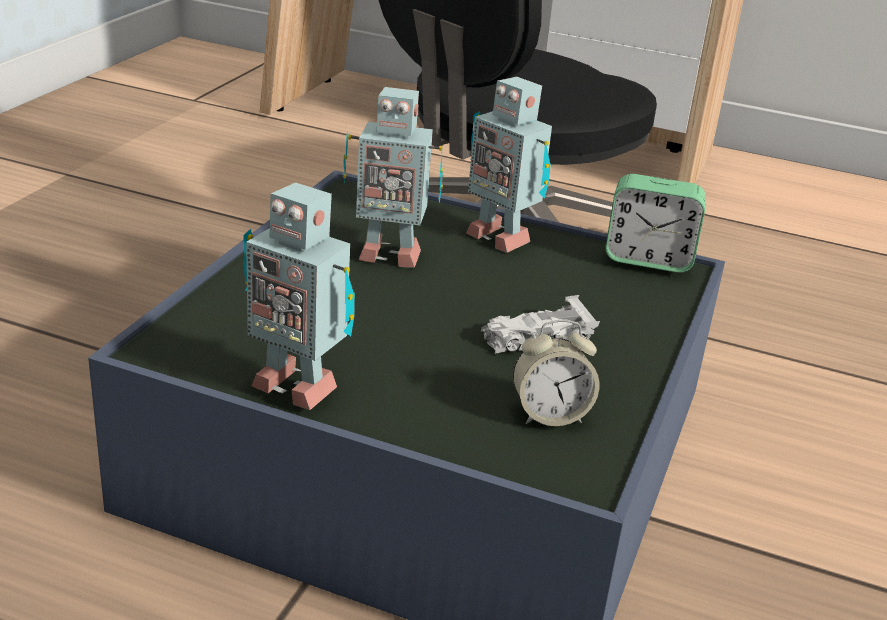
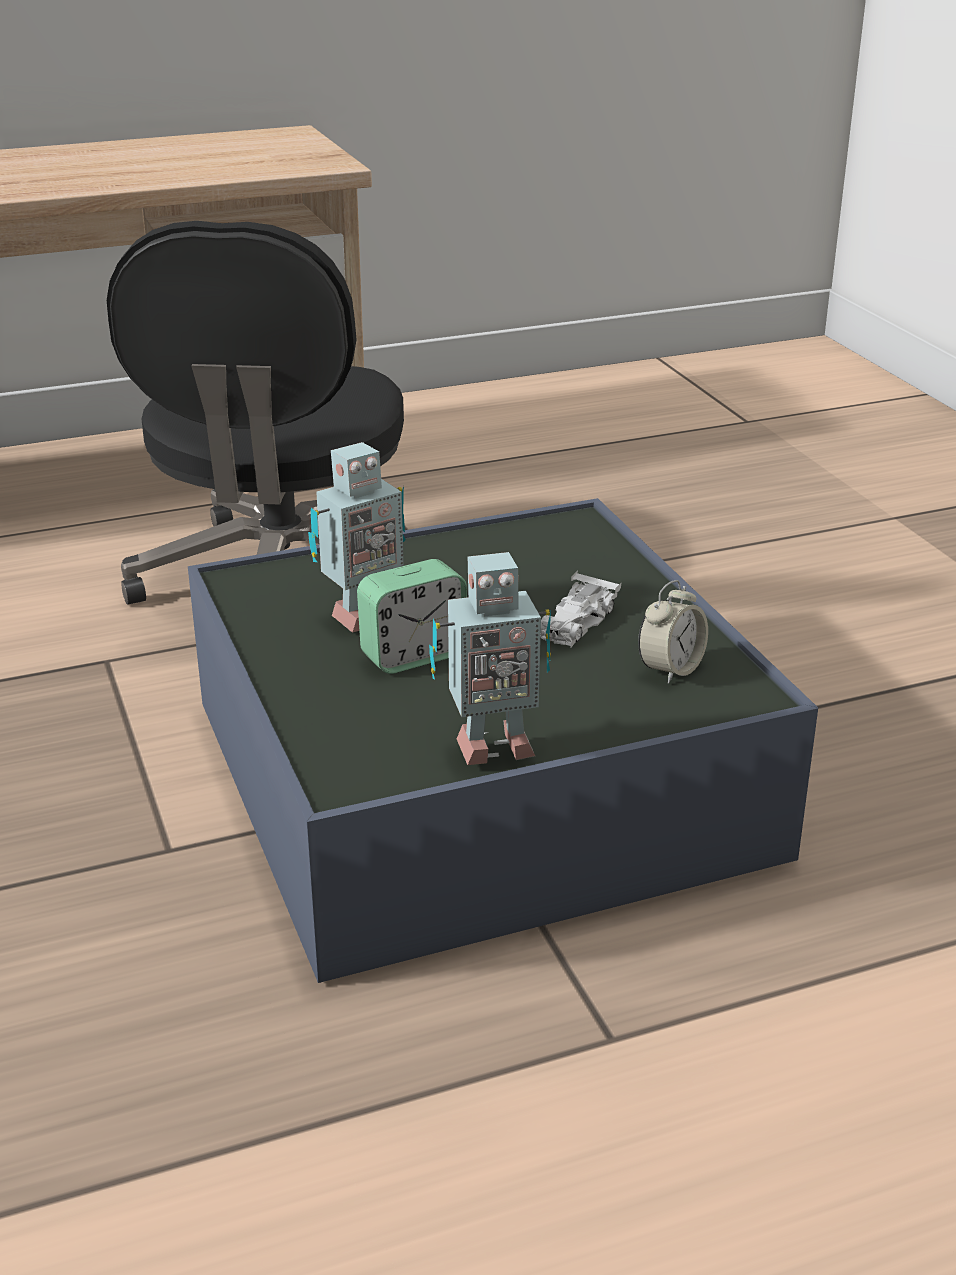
camera: 40 degrees left, 0 degrees up
toy robot [466,77,552,253] -> none
alarm clock [605,174,706,273] -> alarm clock moved to [357,559,467,674]

